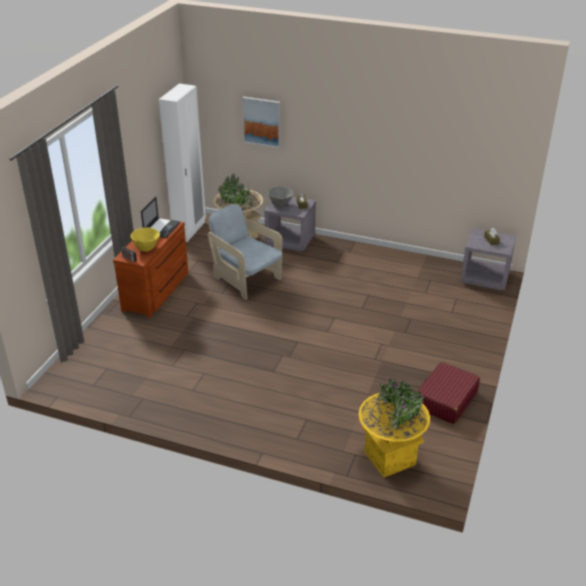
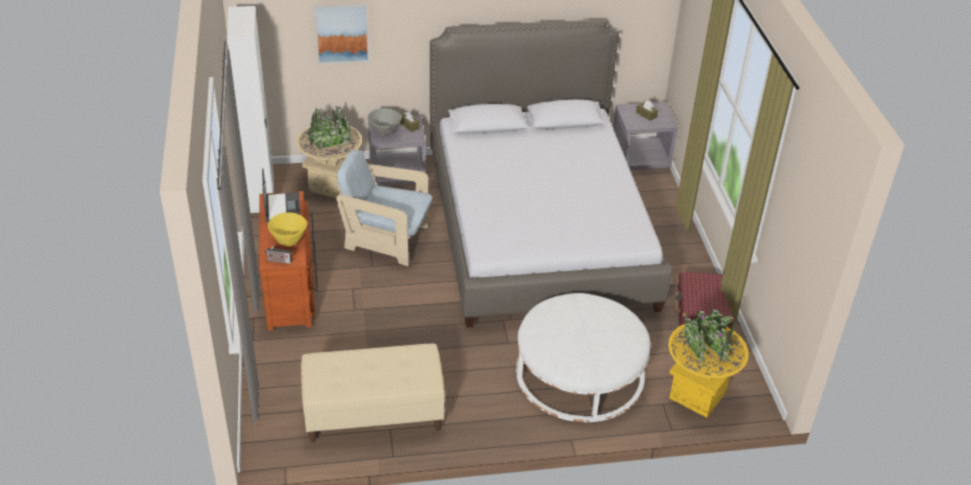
camera: 30 degrees left, 5 degrees up
none -> beige bench [301,343,445,442]
none -> bed [430,20,672,328]
none -> white ottoman [516,293,650,422]

